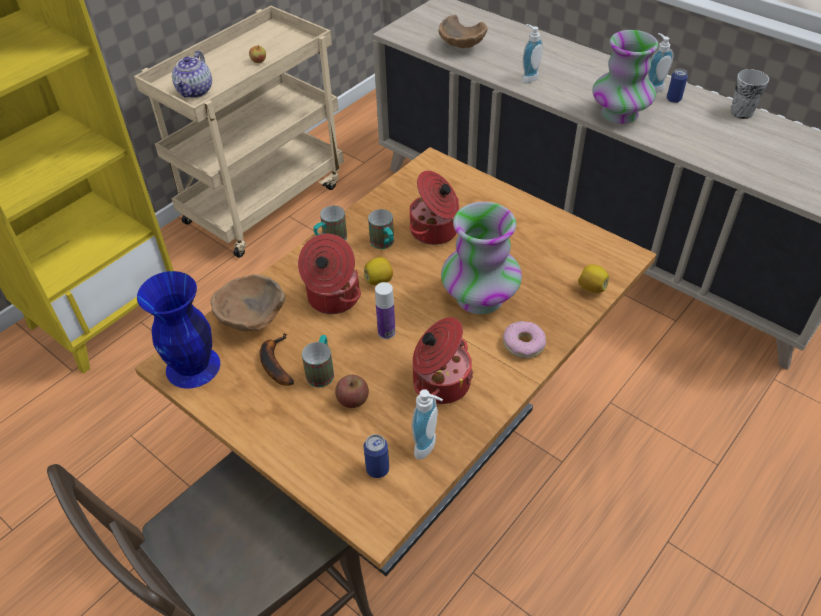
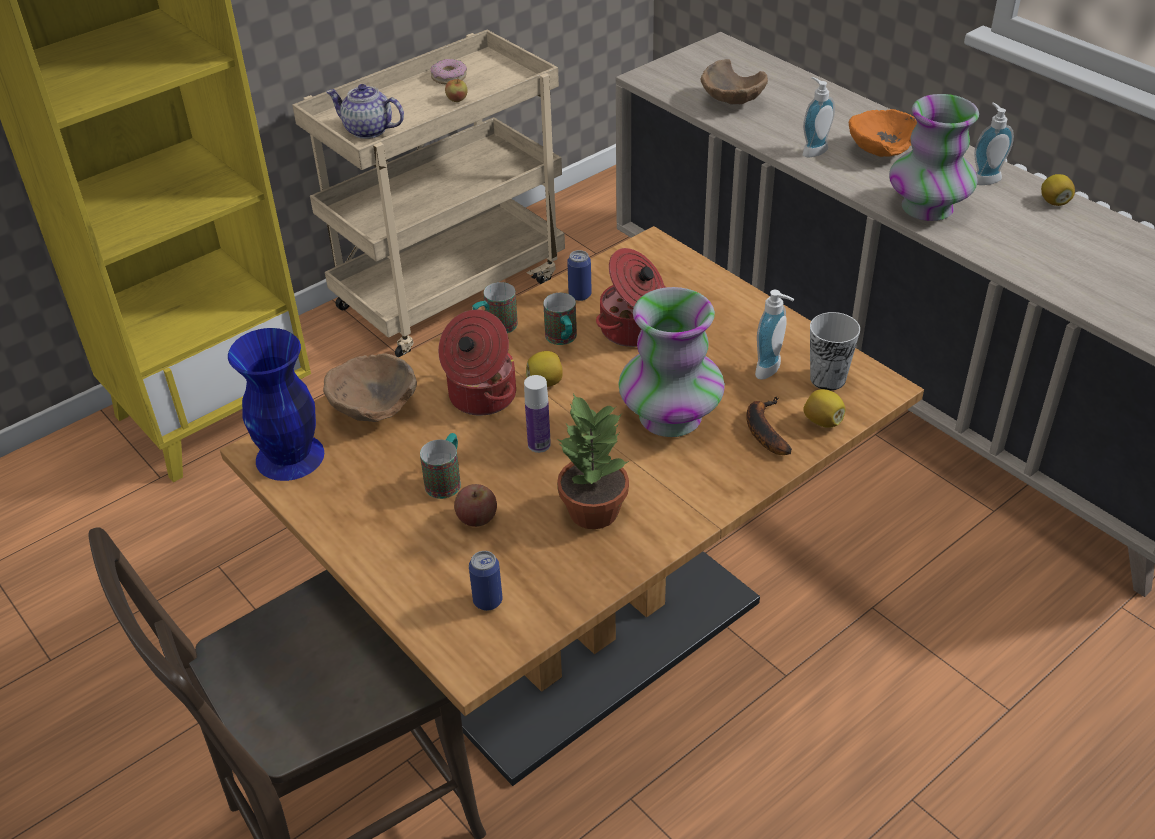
camera: 10 degrees right, 5 degrees down
teapot [172,51,212,98] -> teapot turned 90 degrees clockwise [326,84,404,139]
banana [260,333,294,386] -> banana moved to [746,397,792,455]
soap dispenser [412,389,443,460] -> soap dispenser moved to [755,290,794,380]
cooking pot [413,317,473,404] -> potted plant [557,393,629,529]
donut [503,321,546,359] -> donut moved to [430,59,467,84]
can [667,69,688,103] -> can moved to [567,250,592,301]
cup [731,69,769,119] -> cup moved to [810,312,860,390]
none -> orange bowl [849,109,917,157]
none -> lemon [1041,174,1075,206]

